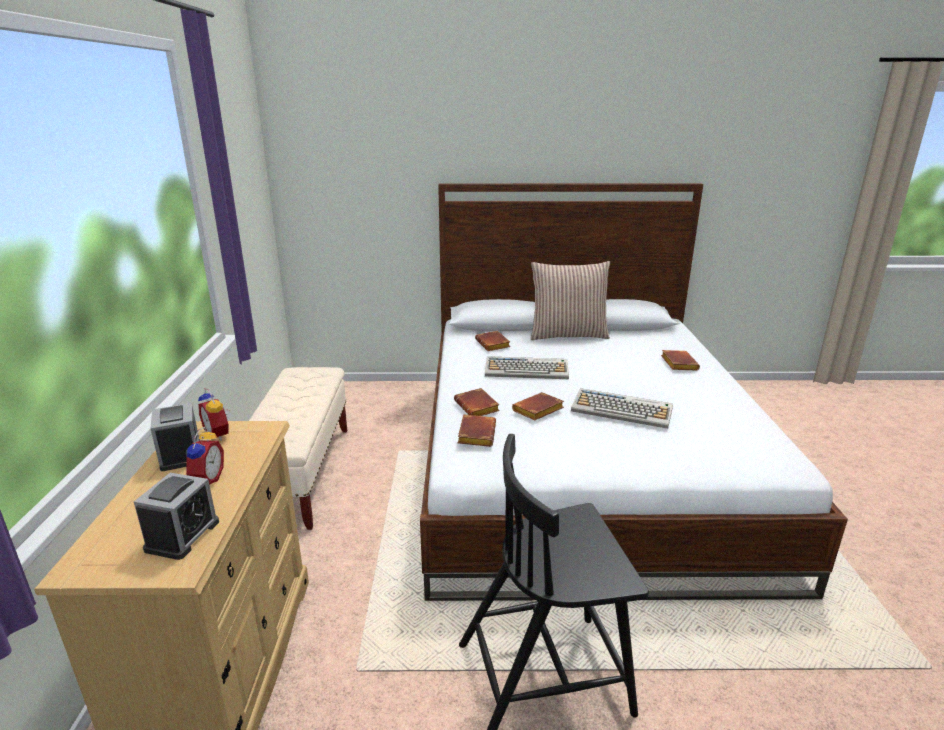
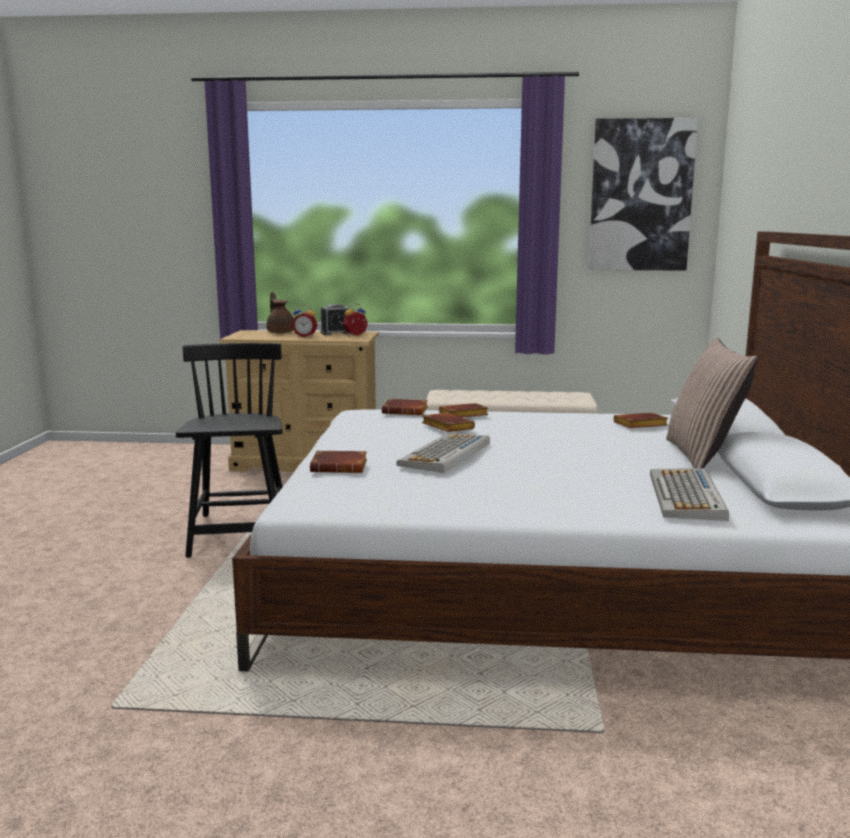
camera: 95 degrees right, 10 degrees down
alarm clock [134,473,219,560] -> none
keyboard [485,356,569,379] -> keyboard moved to [650,468,729,521]
brown book [661,350,700,371] -> brown book moved to [310,451,367,473]
none -> brown teapot [266,292,294,333]
none -> picture [589,118,698,270]

